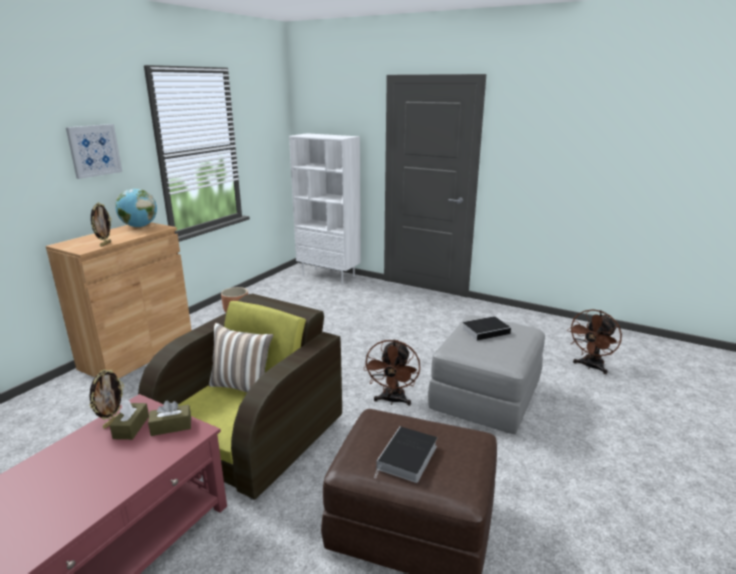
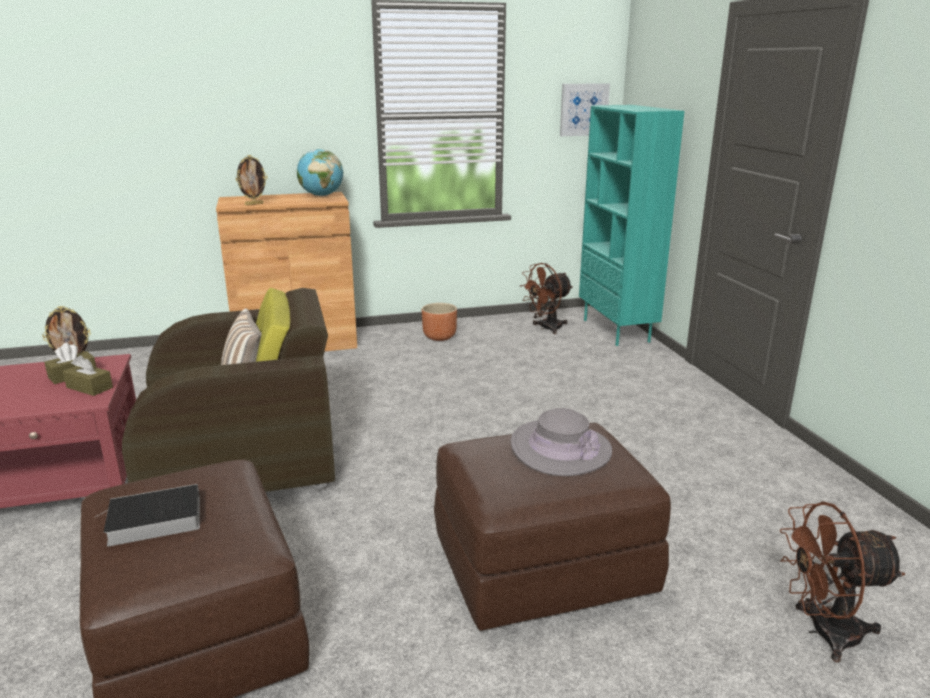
camera: 45 degrees right, 0 degrees up
picture [66,124,122,179] -> picture moved to [560,83,610,136]
white bookcase [289,133,361,284] -> turquoise bookcase [579,105,684,346]
brown fan [364,340,420,406] -> brown fan moved to [520,263,573,334]
grey ottoman [428,315,545,434] -> brown ottoman [434,423,671,631]
book [462,316,511,341] -> grey hat [511,408,612,476]

